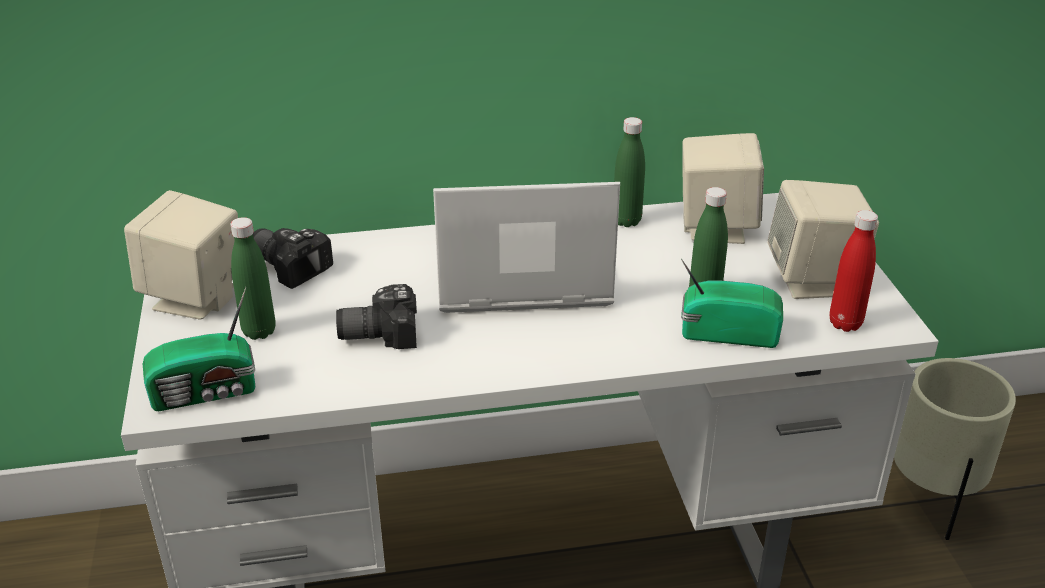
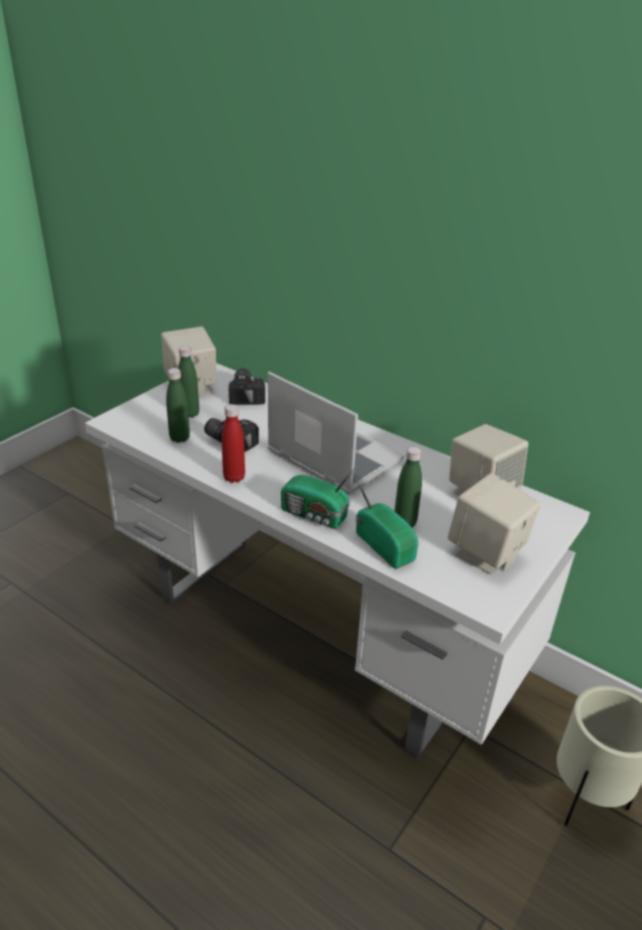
camera: 45 degrees right, 0 degrees up
radio [143,287,256,411] -> radio moved to [281,467,356,529]
green bottle [614,117,645,227] -> green bottle moved to [166,368,190,443]
red bottle [830,210,878,332] -> red bottle moved to [222,404,245,483]

